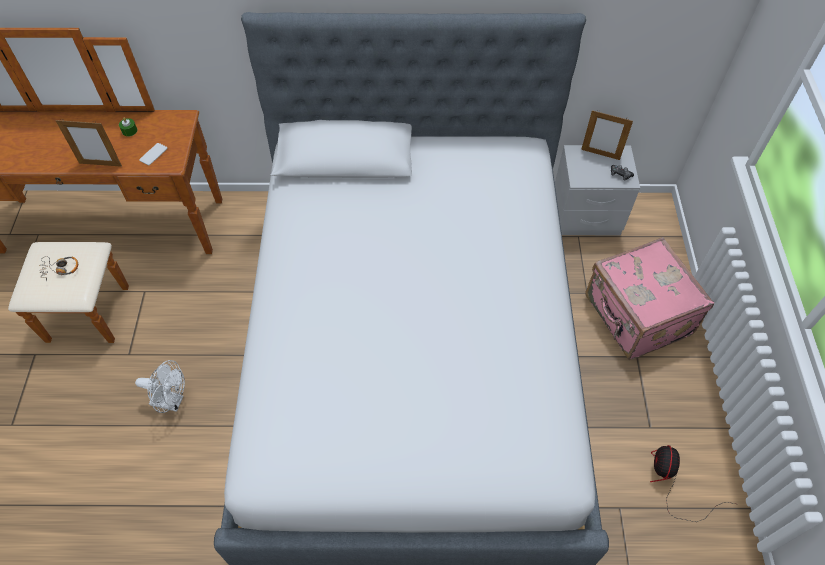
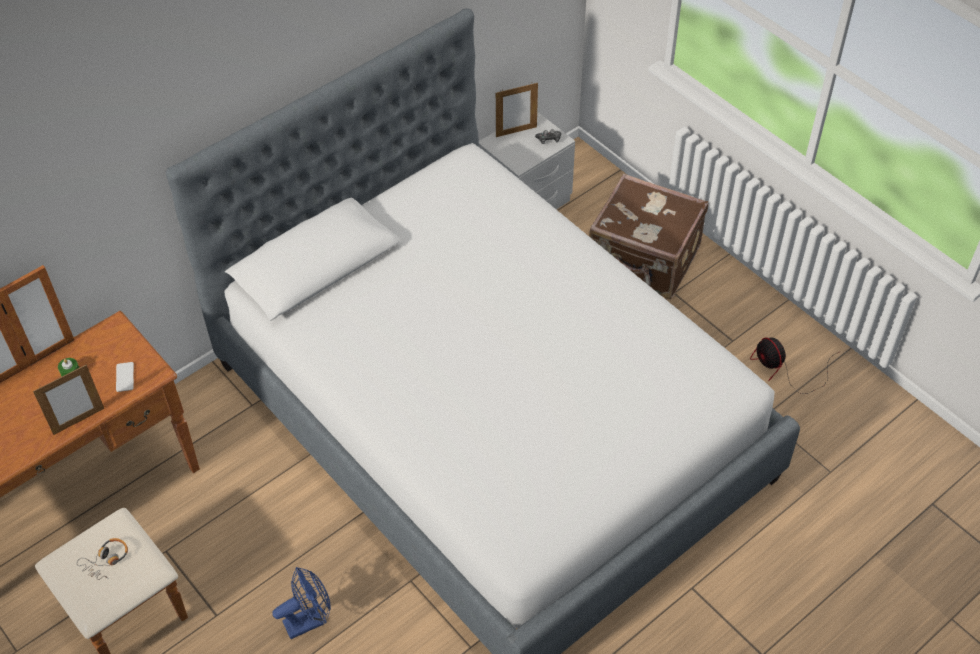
camera: 40 degrees left, 5 degrees down
white fan [135,360,185,413] -> blue fan [272,567,331,639]
pink suitcase [585,237,714,360] -> brown suitcase [589,173,709,299]

